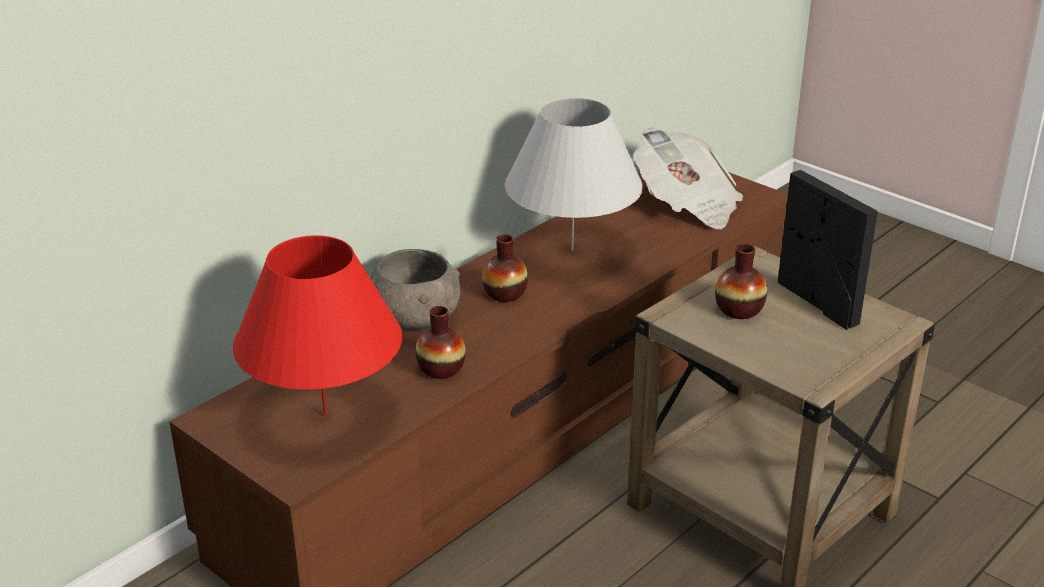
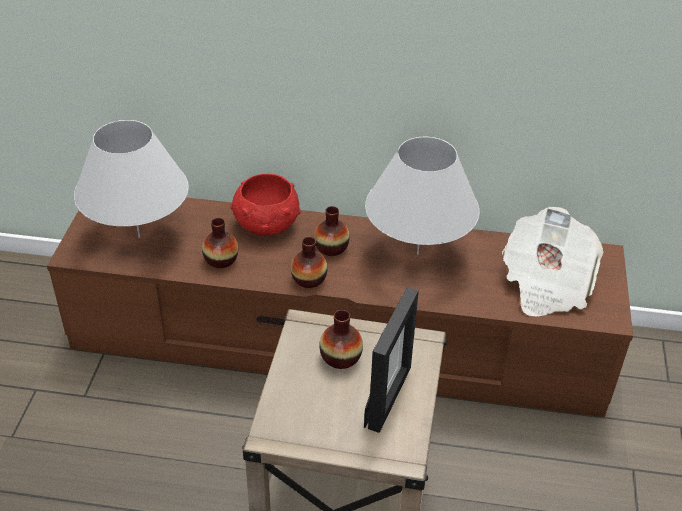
camera: 55 degrees right, 10 degrees up
red table lamp [233,235,403,415] -> white table lamp [74,120,189,238]
grey bowl [370,249,461,329] -> red bowl [231,174,301,236]
none -> vase [291,237,328,288]

